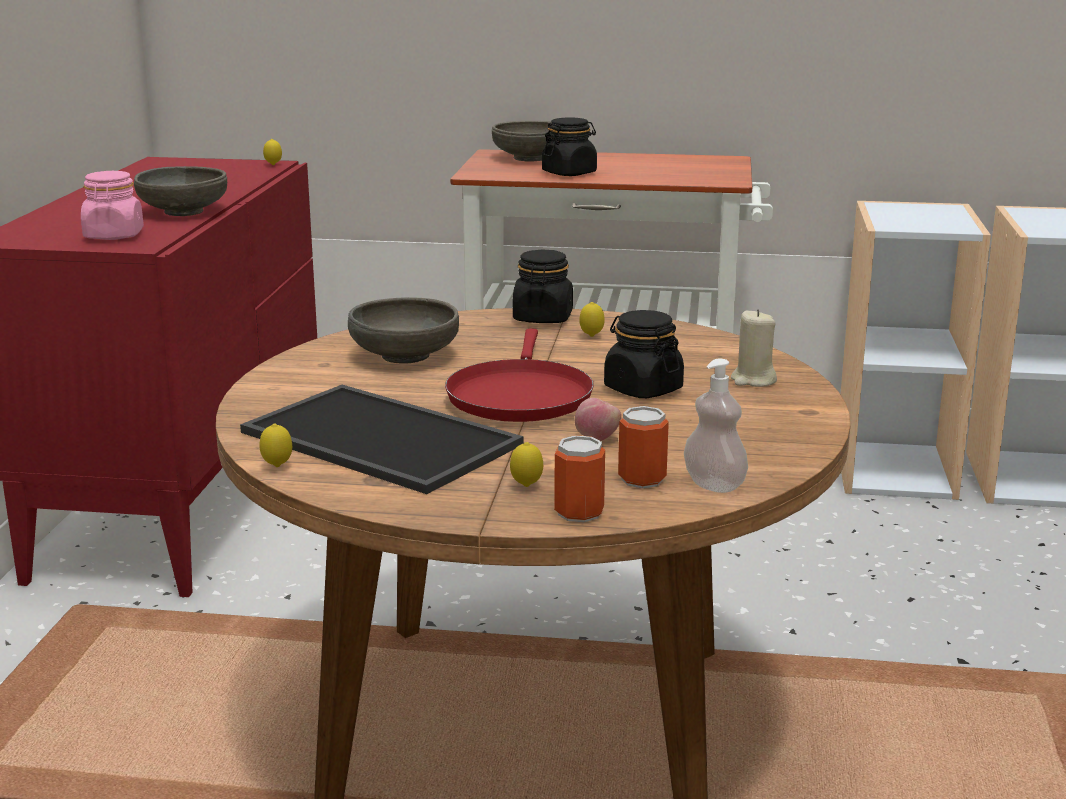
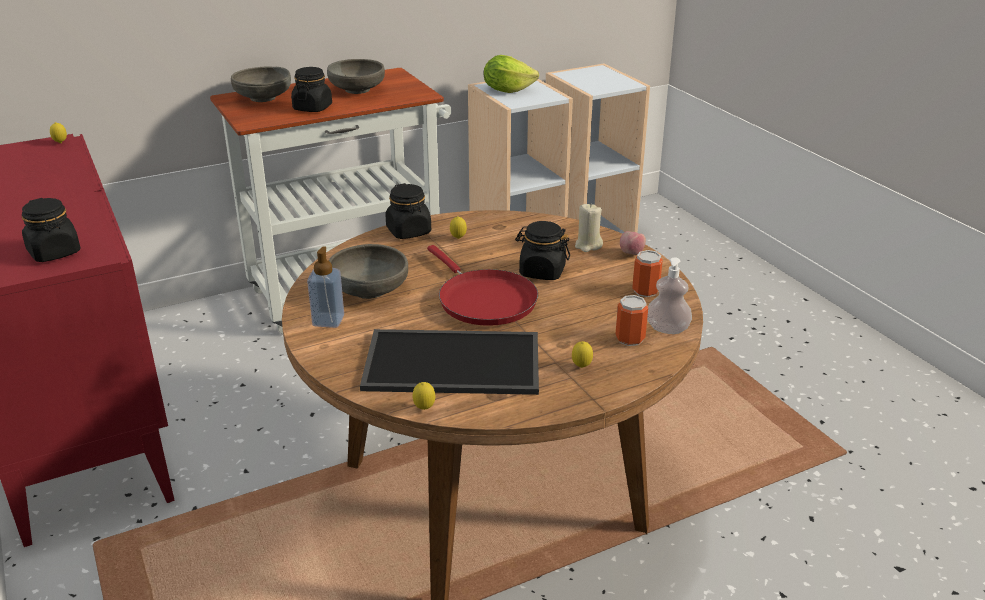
camera: 35 degrees left, 10 degrees up
pink jar [81,171,144,240] -> black jar [22,198,80,262]
grey bowl [134,166,227,216] -> grey bowl moved to [327,59,385,94]
can [554,435,605,522] -> can moved to [632,250,663,297]
apple [575,398,621,441] -> apple moved to [620,231,646,255]
none -> soap dispenser [307,246,344,328]
none -> lettuce [484,55,539,93]

